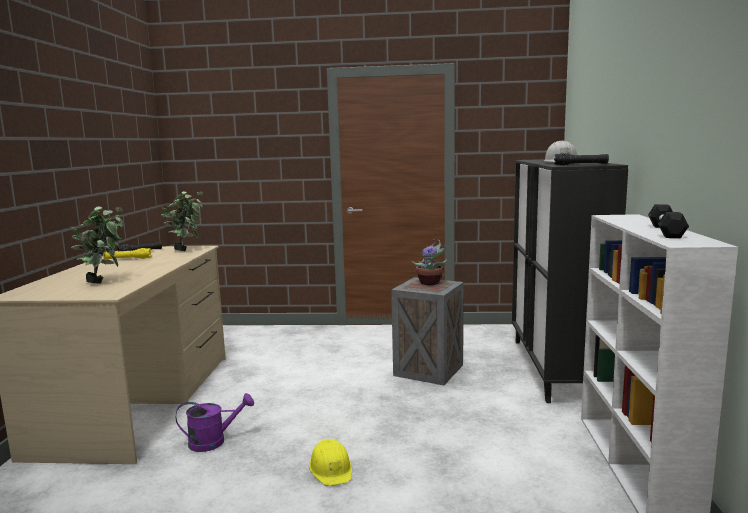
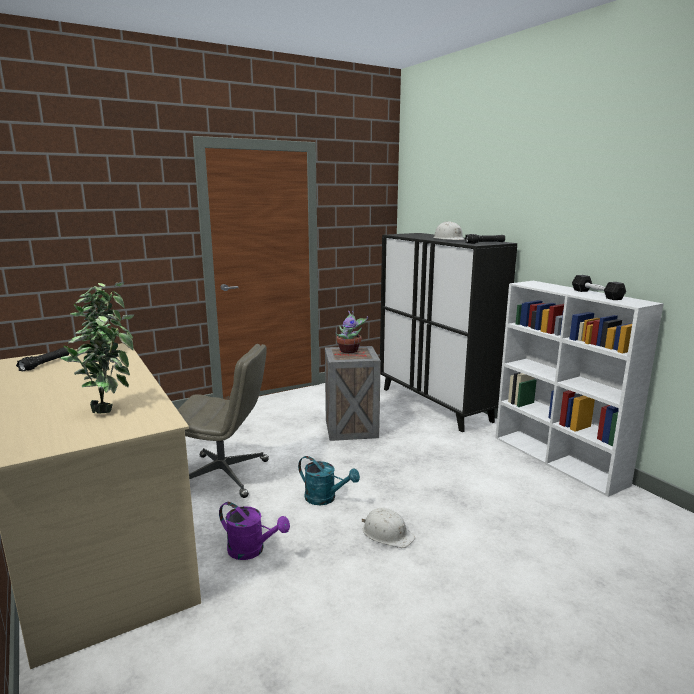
camera: 35 degrees left, 5 degrees up
yellow flashlight [103,248,152,260] -> none
purple watering can [176,393,254,452] -> purple watering can turned 75 degrees clockwise [219,502,290,560]
yellow hard hat [309,439,352,486] -> white hard hat [362,508,415,548]
none -> grey office chair [178,344,269,498]
none -> turquoise watering can [298,456,360,505]

